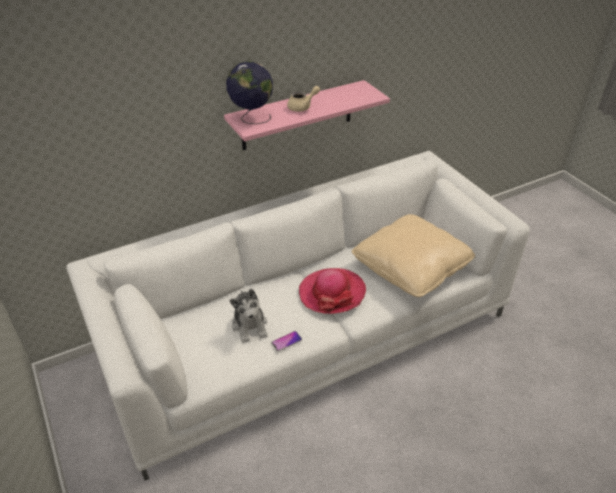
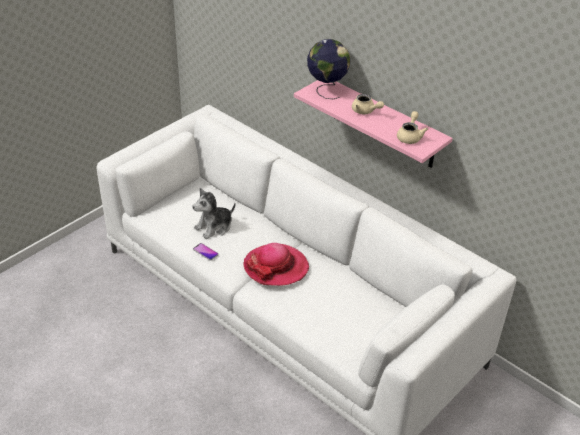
camera: 70 degrees right, 0 degrees up
beige pillow [352,214,475,297] -> none
none -> beige teapot [397,111,428,144]

